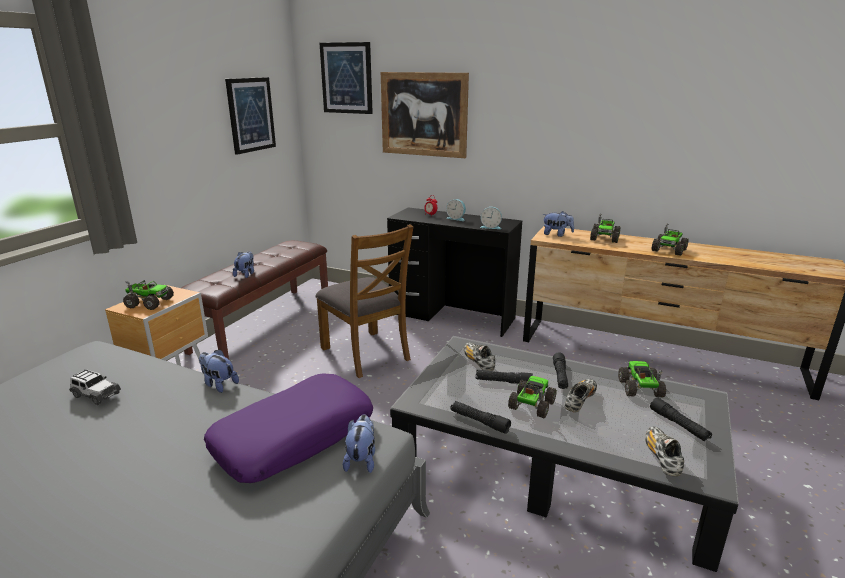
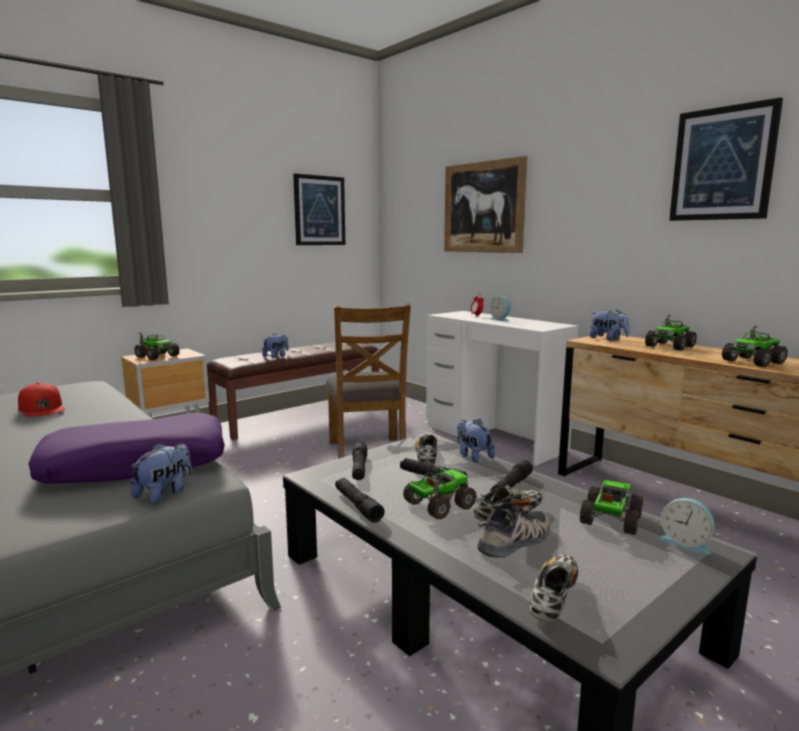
camera: 25 degrees right, 10 degrees down
toy car [69,369,121,405] -> red cap [18,383,65,417]
plush toy [199,349,239,393] -> plush toy moved to [457,419,495,463]
picture [320,42,373,114] -> picture moved to [669,97,783,221]
black desk [387,208,522,337] -> white desk [426,311,579,466]
alarm clock [480,207,502,229] -> alarm clock moved to [659,498,714,555]
black flashlight [650,397,712,441] -> black flashlight moved to [352,443,367,480]
none -> shoe [477,503,550,558]

